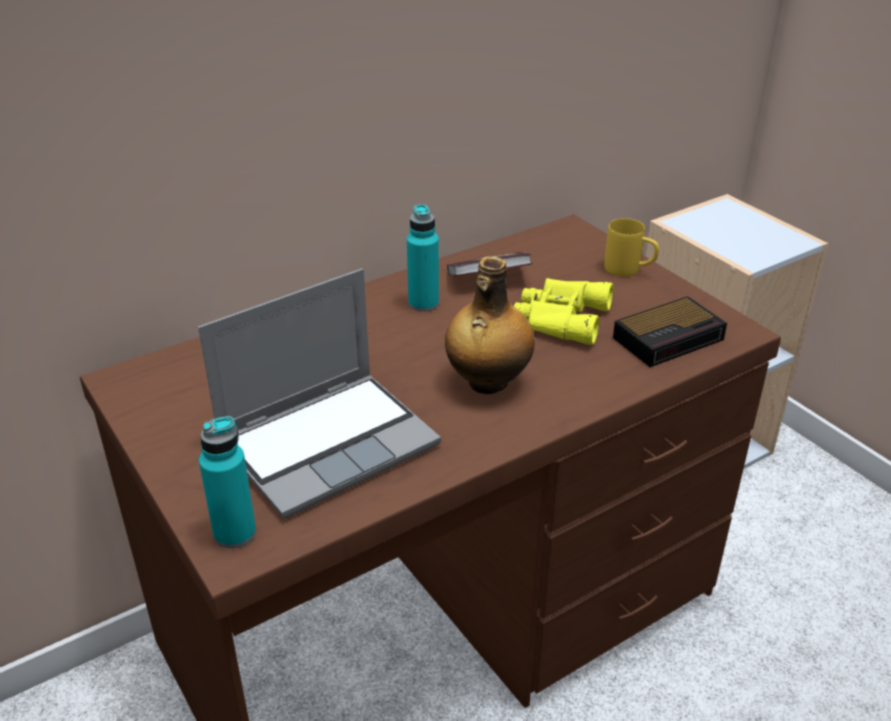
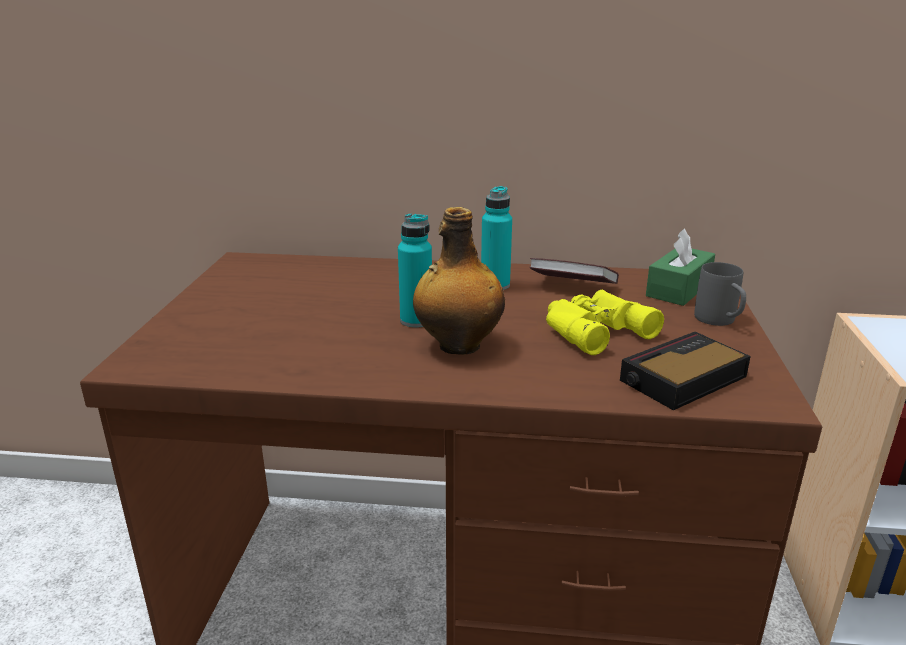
camera: 40 degrees right, 10 degrees down
laptop [198,268,441,519] -> none
turquoise bottle [199,416,256,548] -> turquoise bottle moved to [398,213,432,327]
yellow mug [604,218,659,277] -> grey mug [694,262,746,326]
alarm clock [613,296,727,367] -> alarm clock turned 135 degrees clockwise [620,332,751,410]
none -> green tissue box [646,228,715,306]

